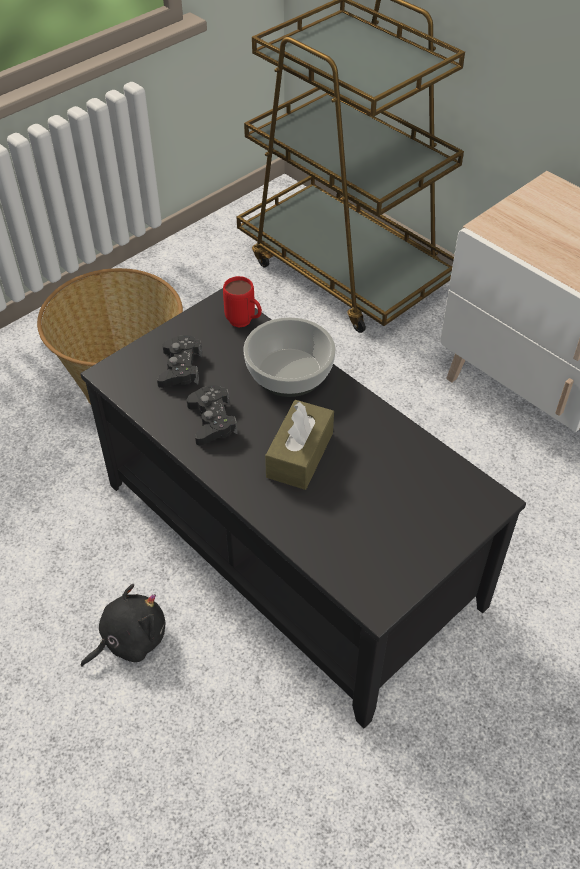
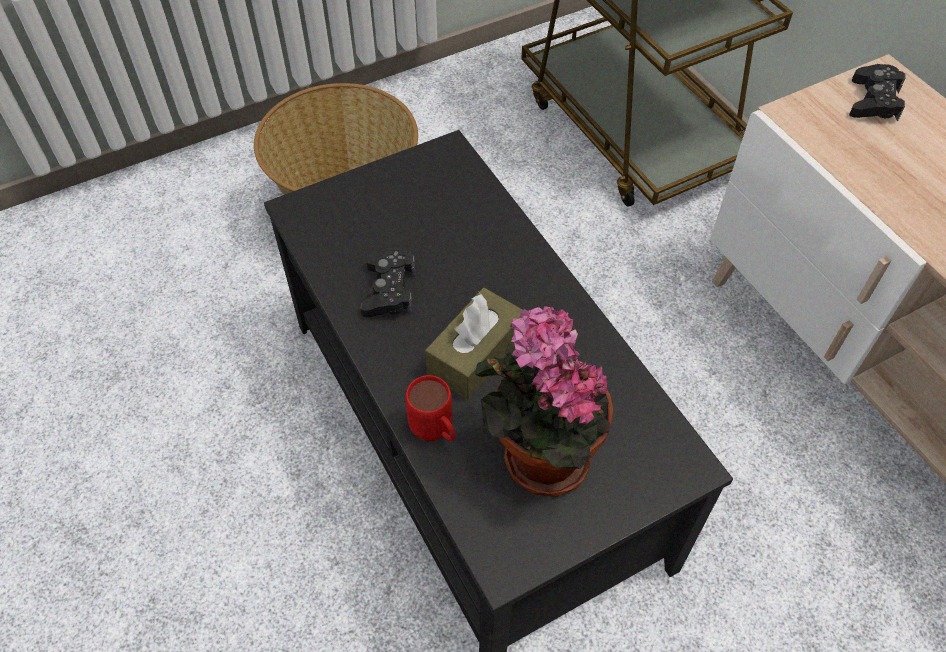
camera: 15 degrees right, 5 degrees up
black plush toy [81,584,165,667] -> none
black game controller [157,335,202,388] -> black game controller moved to [849,64,906,122]
red mug [223,276,262,327] -> red mug moved to [405,375,456,441]
bowl [243,317,336,397] -> none
none -> potted plant [475,306,613,497]

